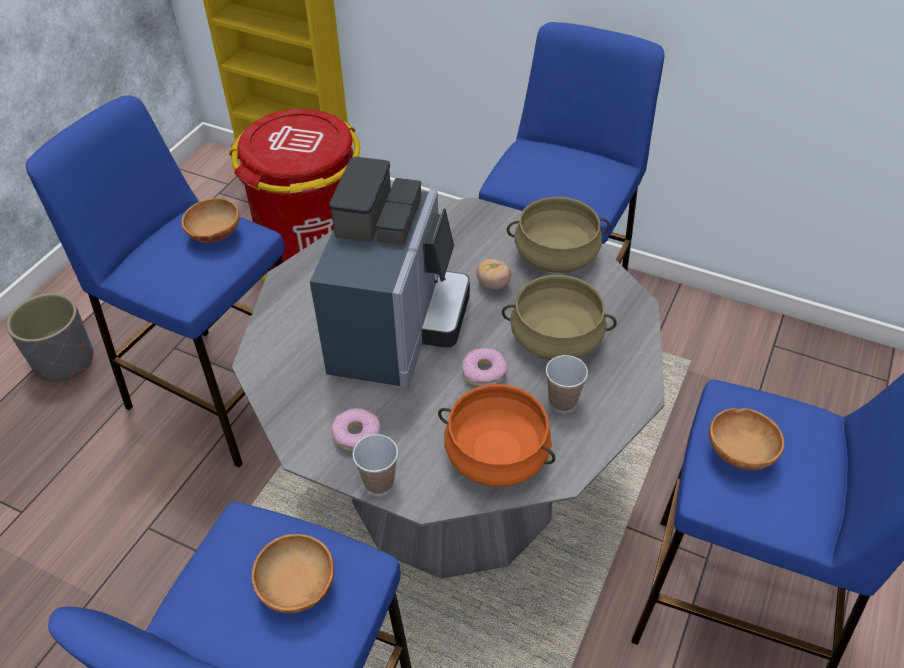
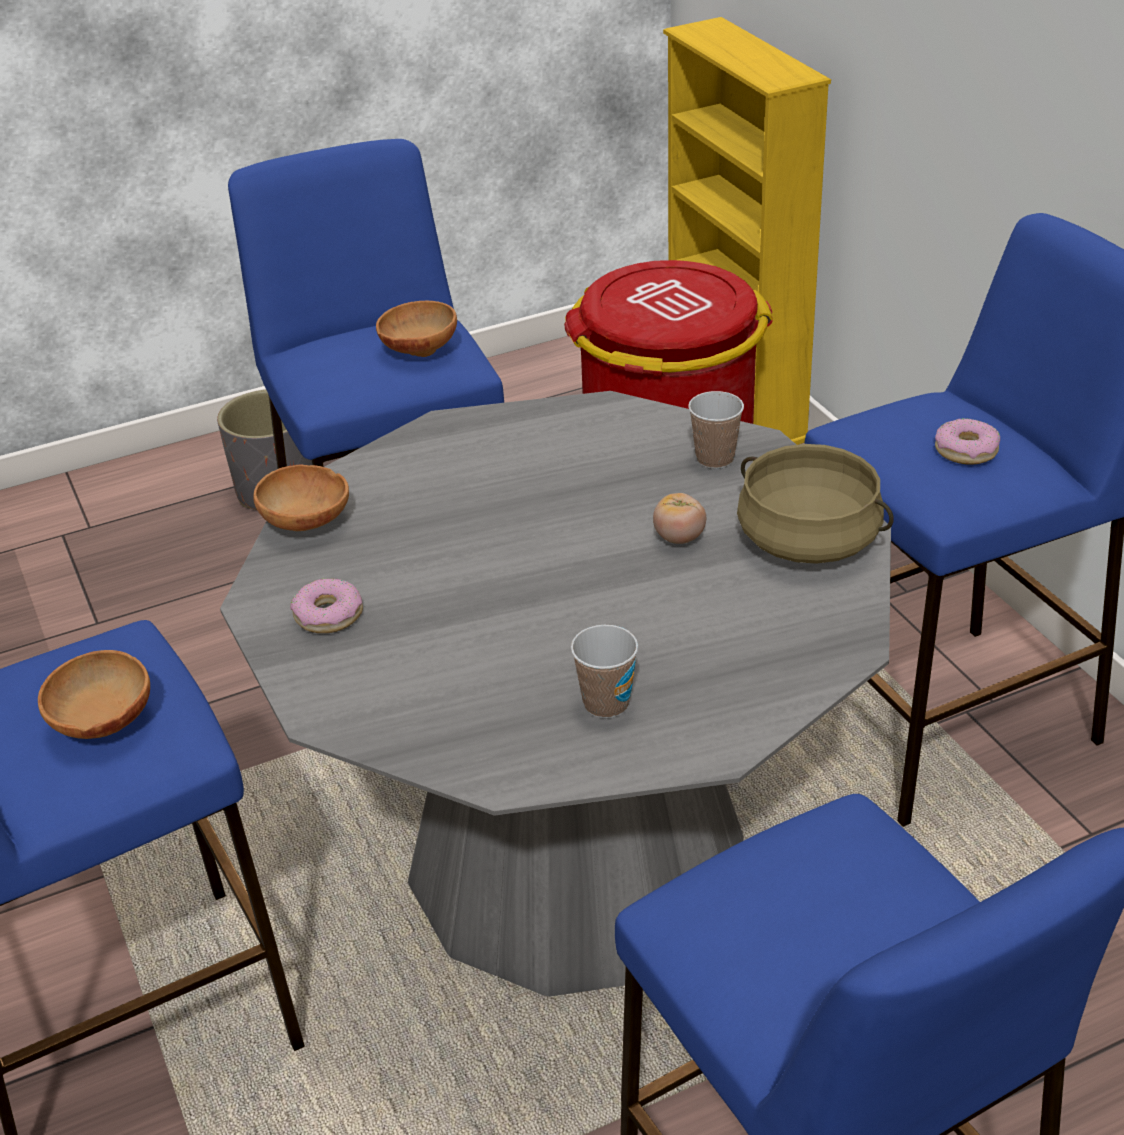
camera: 40 degrees right, 10 degrees down
coffee machine [310,157,470,389] -> none
cup [353,434,398,494] -> cup moved to [688,391,744,469]
orange cooking pot [438,384,556,487] -> none
donut [461,348,507,387] -> donut moved to [935,418,1000,465]
beige cooking pot [502,275,617,360] -> none
brown bowl [709,408,784,470] -> brown bowl moved to [253,464,349,531]

